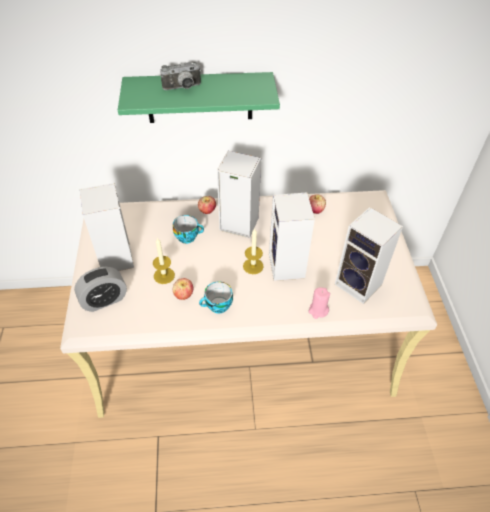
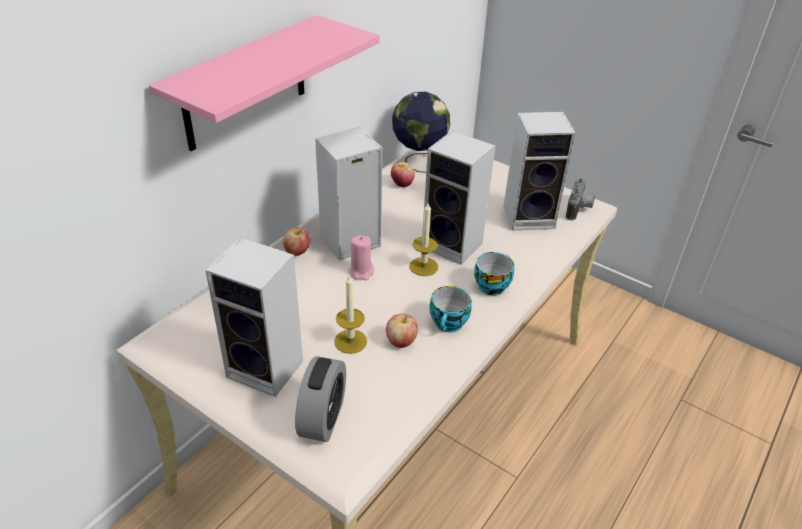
camera: 50 degrees left, 10 degrees down
green shelf [118,72,280,123] -> pink shelf [148,15,380,151]
camera [160,62,201,90] -> camera moved to [566,179,595,220]
cup [173,215,204,244] -> cup moved to [474,252,514,296]
pink candle [309,287,330,319] -> pink candle moved to [349,235,374,280]
none -> globe [392,91,450,173]

